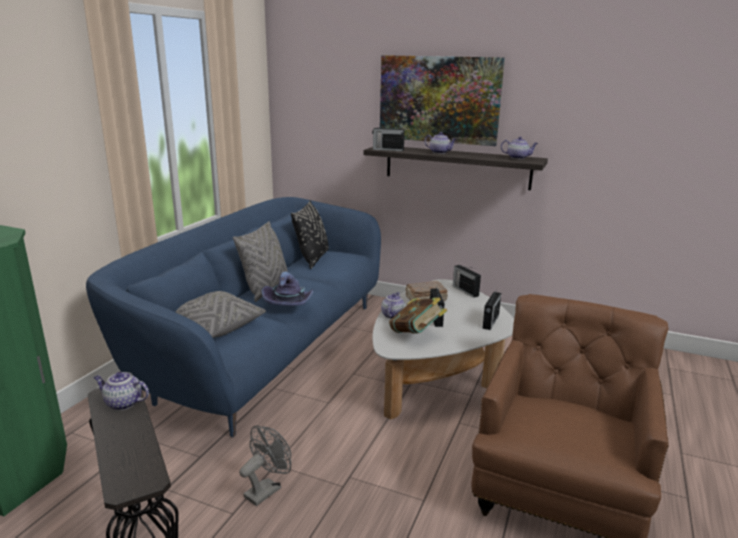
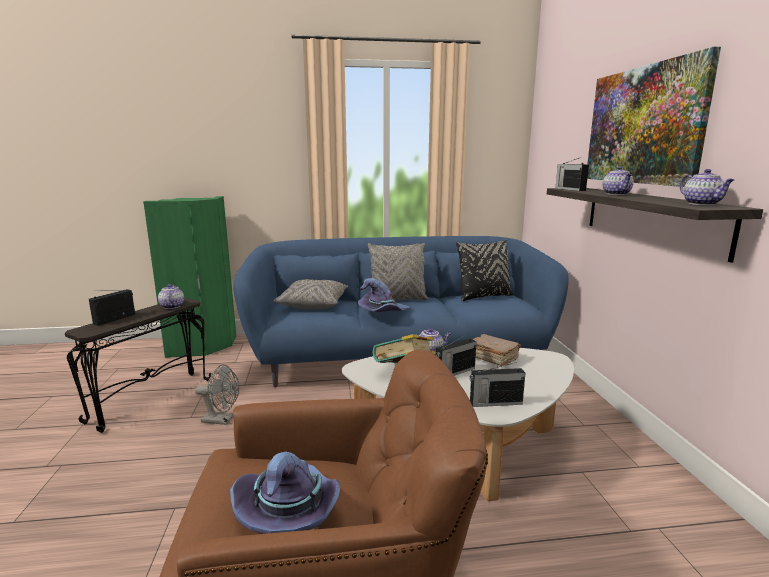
camera: 60 degrees right, 5 degrees down
radio [453,265,481,298] -> radio moved to [89,289,135,326]
none -> purple hat [230,452,340,534]

